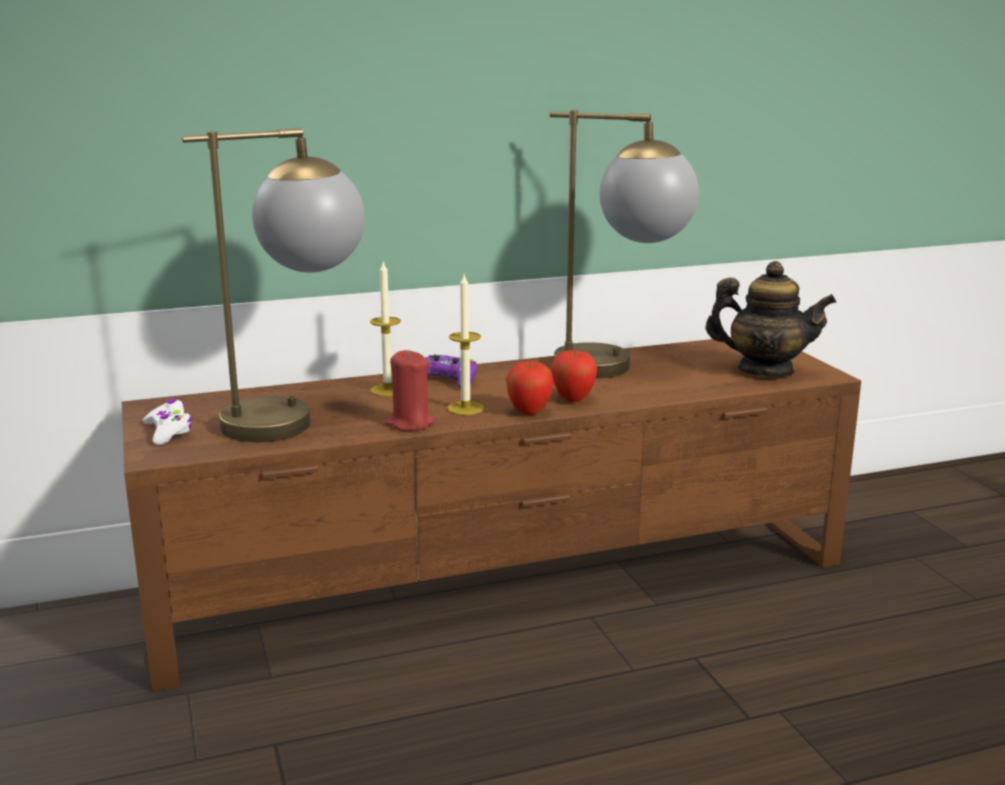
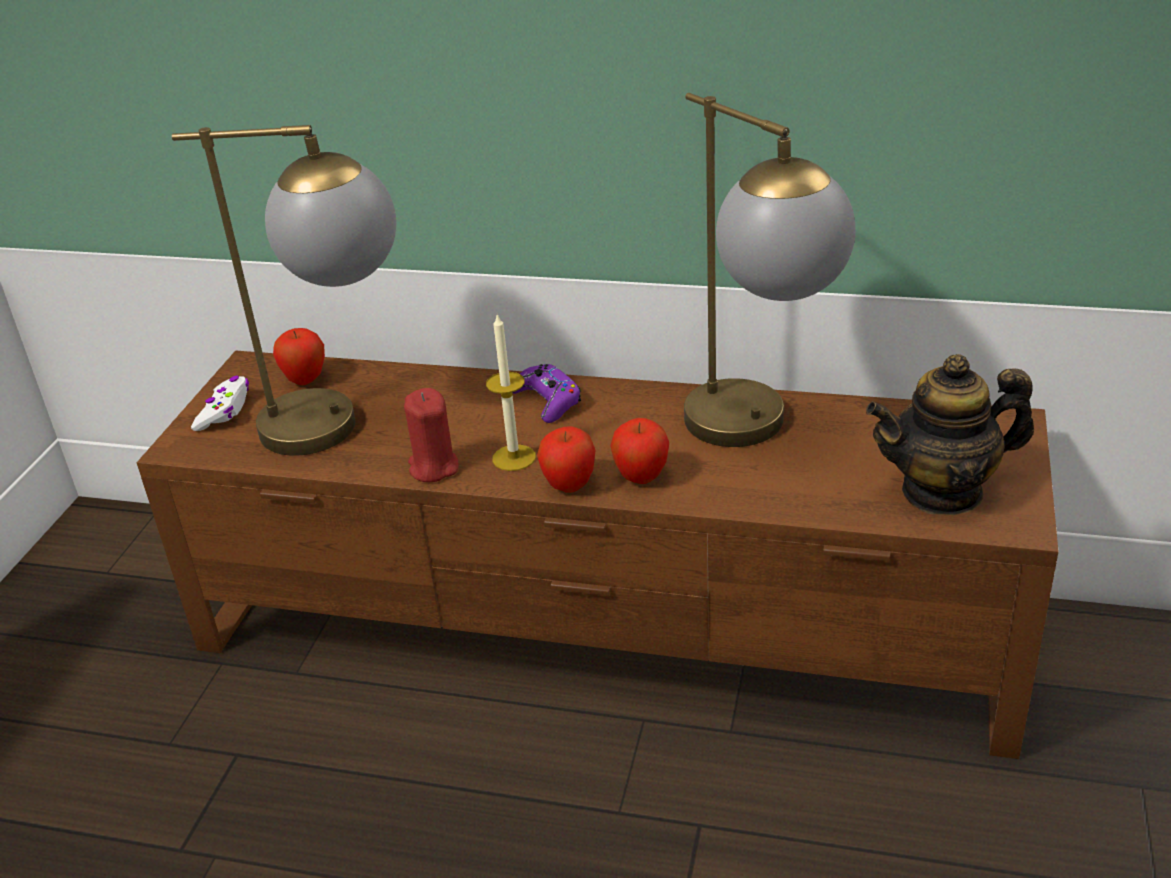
camera: 35 degrees right, 15 degrees up
candle [370,262,401,396] -> none
teapot [705,261,836,377] -> teapot turned 120 degrees clockwise [866,354,1034,515]
none -> apple [273,328,325,385]

